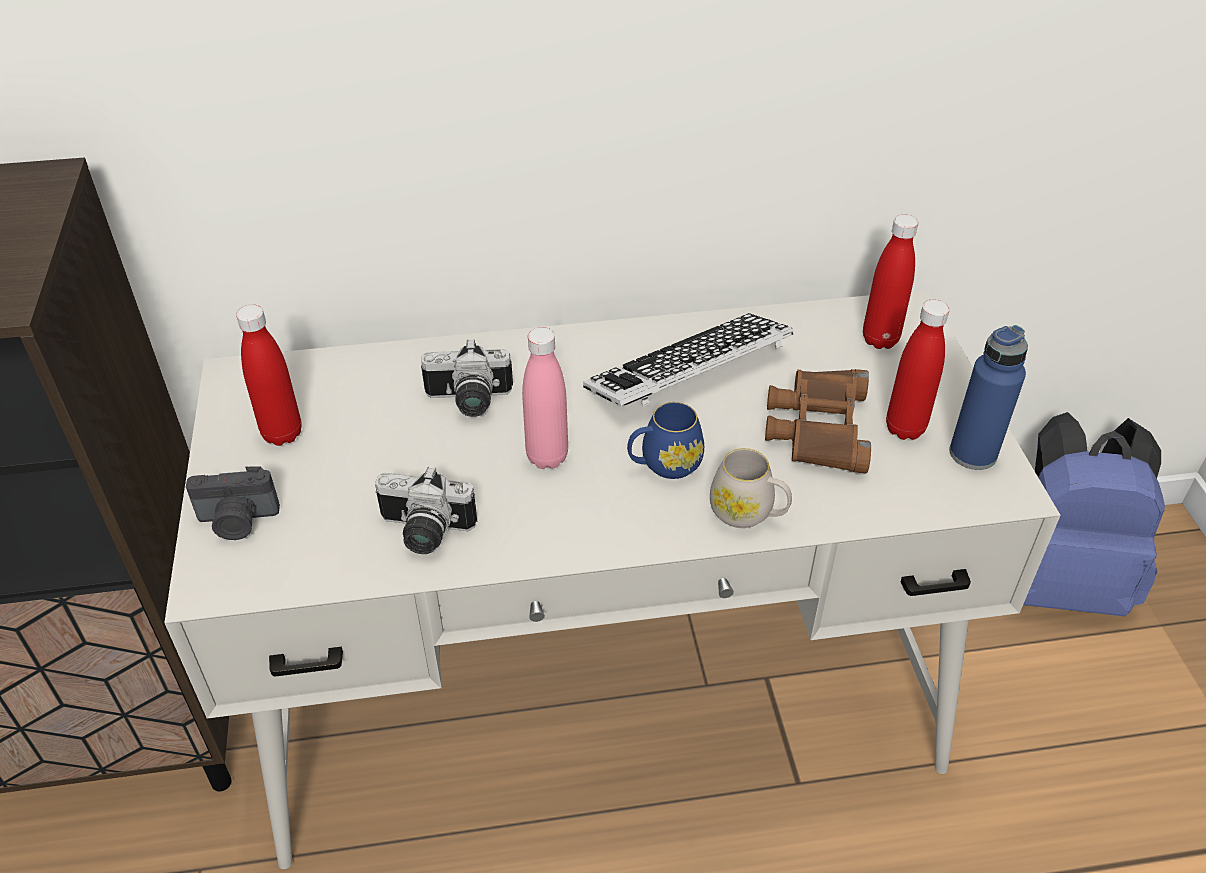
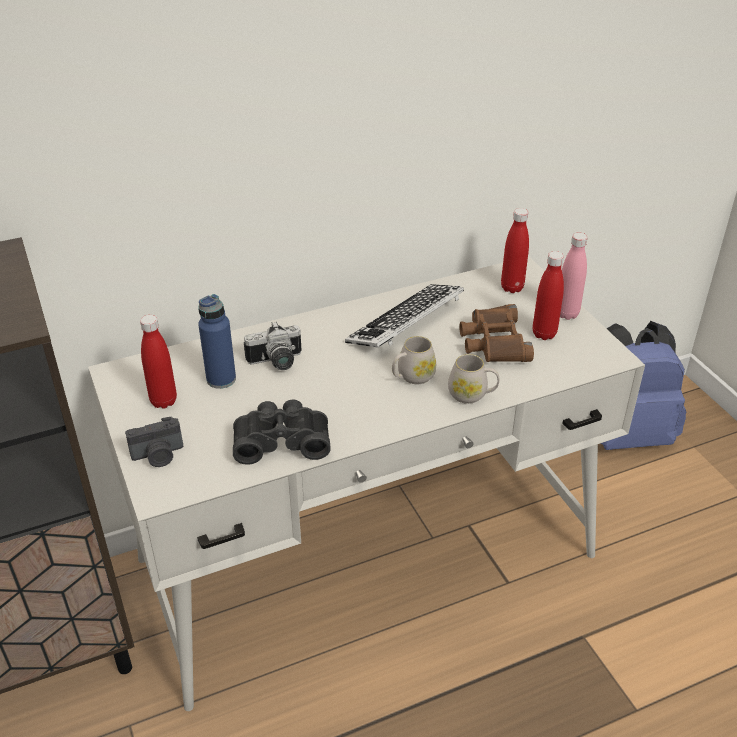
camera: 15 degrees left, 5 degrees down
camera [375,467,477,554] -> black binoculars [233,399,331,465]
pink bottle [522,327,568,469] -> pink bottle moved to [560,233,588,320]
blue mug [627,402,704,479] -> white mug [392,336,436,384]
blue bottle [949,325,1028,470] -> blue bottle moved to [198,294,236,389]

